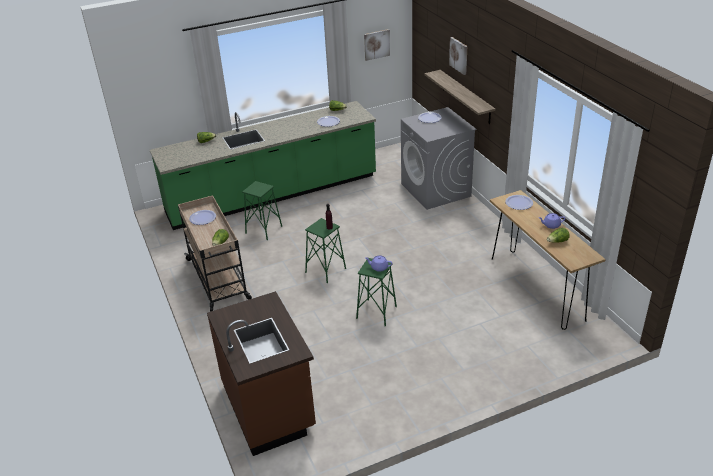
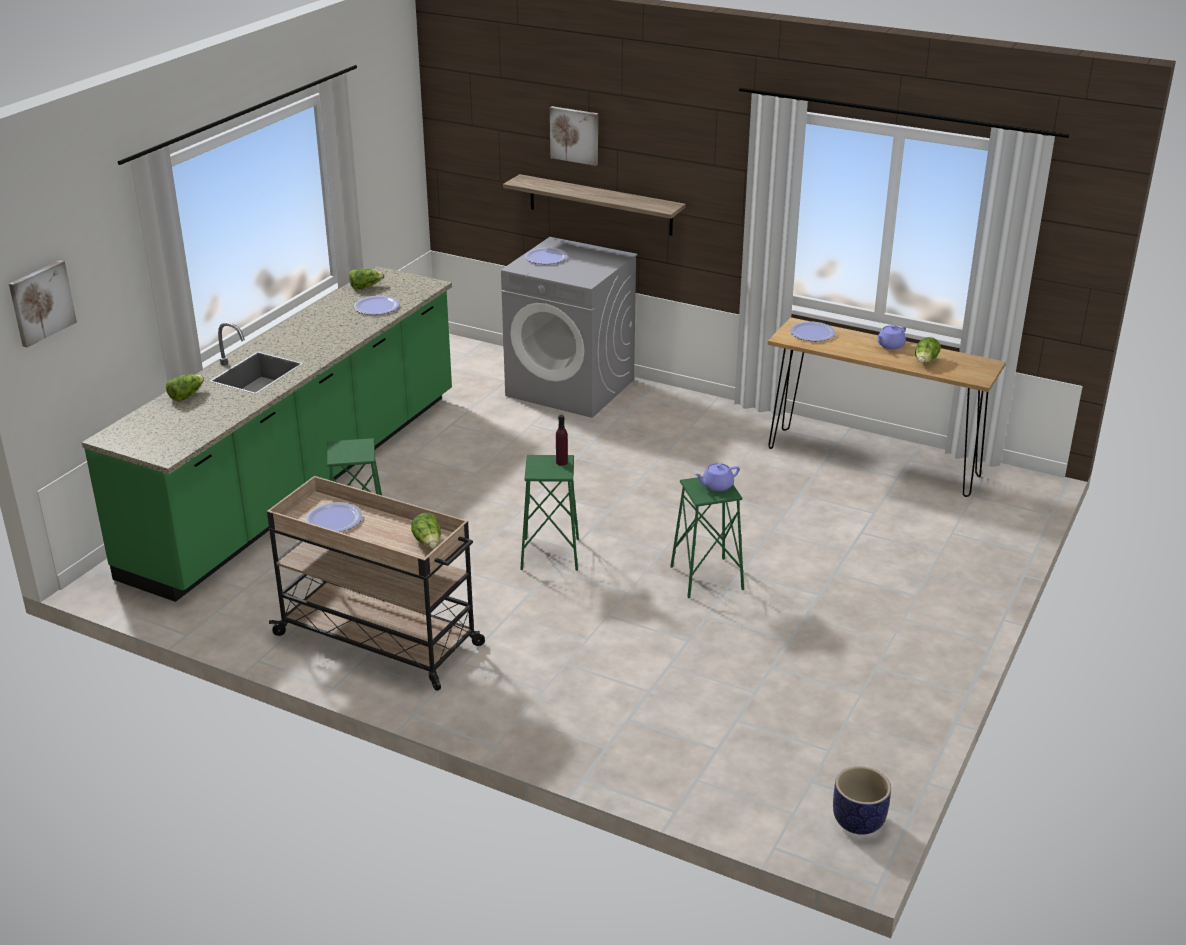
camera: 40 degrees left, 5 degrees down
brown counter [207,291,316,456] -> none
picture [364,29,390,61] -> picture moved to [9,260,77,348]
none -> planter [833,766,891,835]

